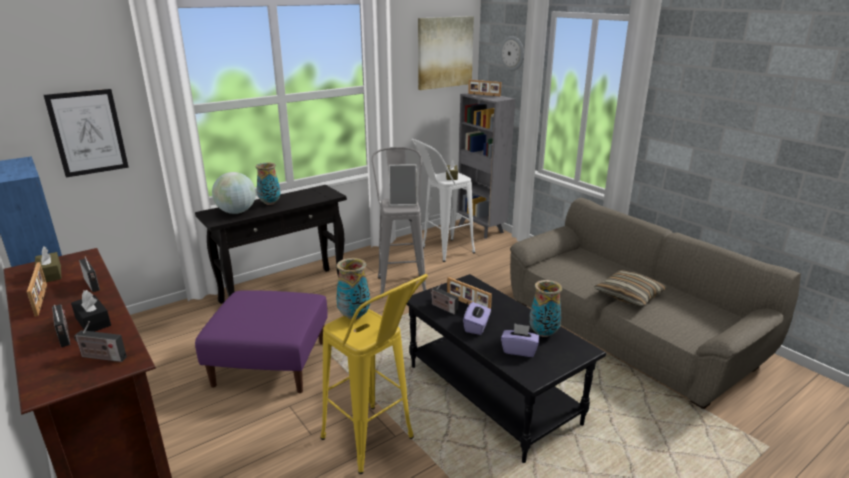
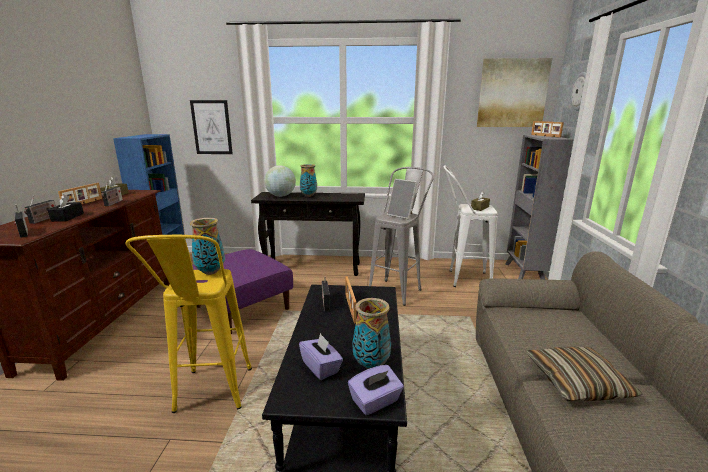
camera: 40 degrees right, 5 degrees down
purple tissue box [463,302,491,335] -> purple tissue box moved to [348,365,404,415]

